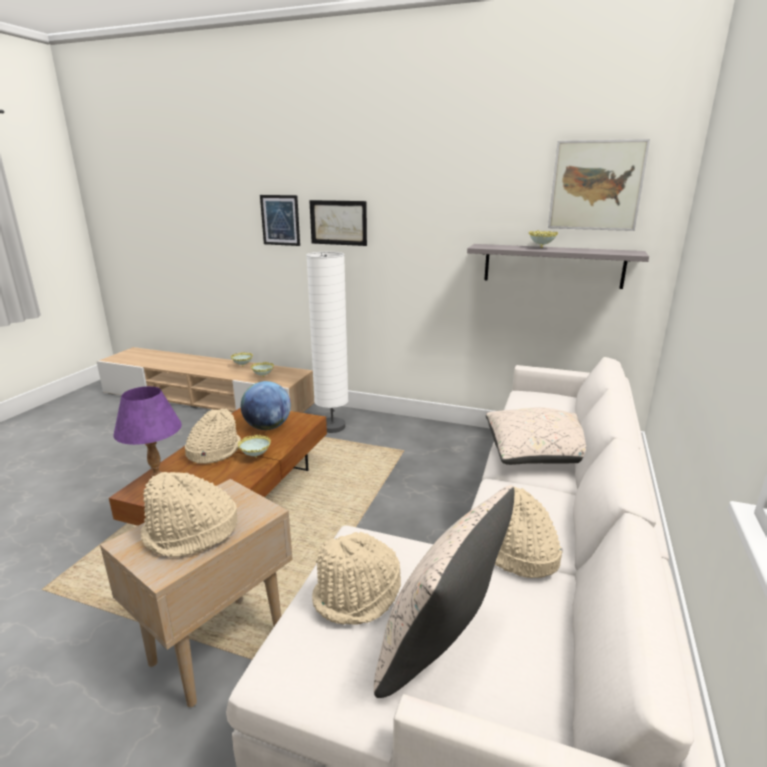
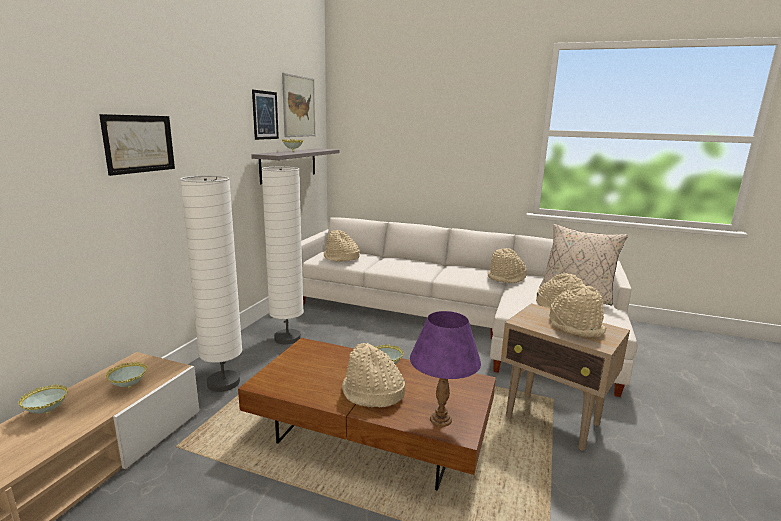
camera: 90 degrees left, 5 degrees down
globe [241,381,291,430] -> none
picture [260,195,300,246] -> picture moved to [252,89,279,140]
beige pillow [486,407,586,465] -> none
none -> white floor lamp [261,167,304,344]
none -> beige hat [324,230,360,262]

